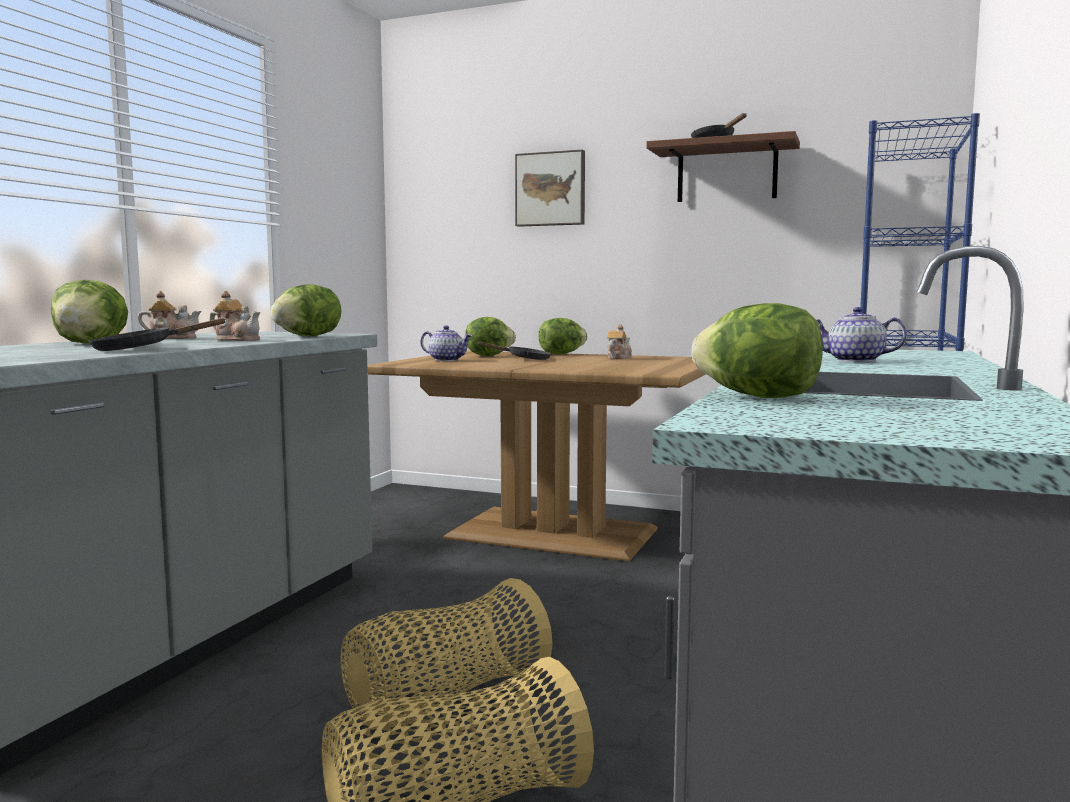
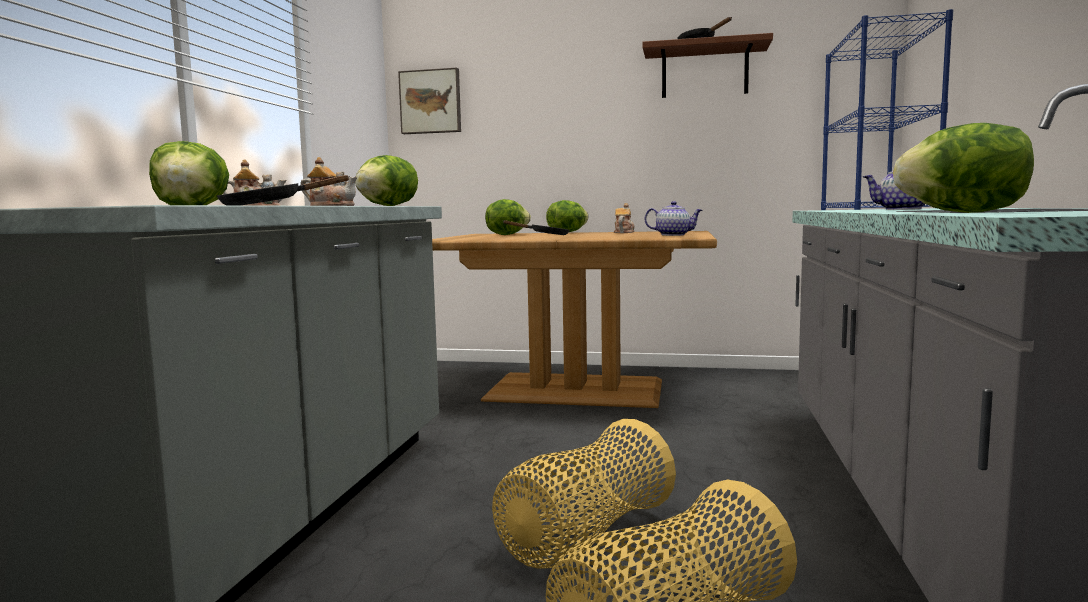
camera: 10 degrees left, 0 degrees up
teapot [420,325,473,361] -> teapot moved to [644,201,702,236]
picture [515,150,585,227] -> picture moved to [398,68,461,134]

